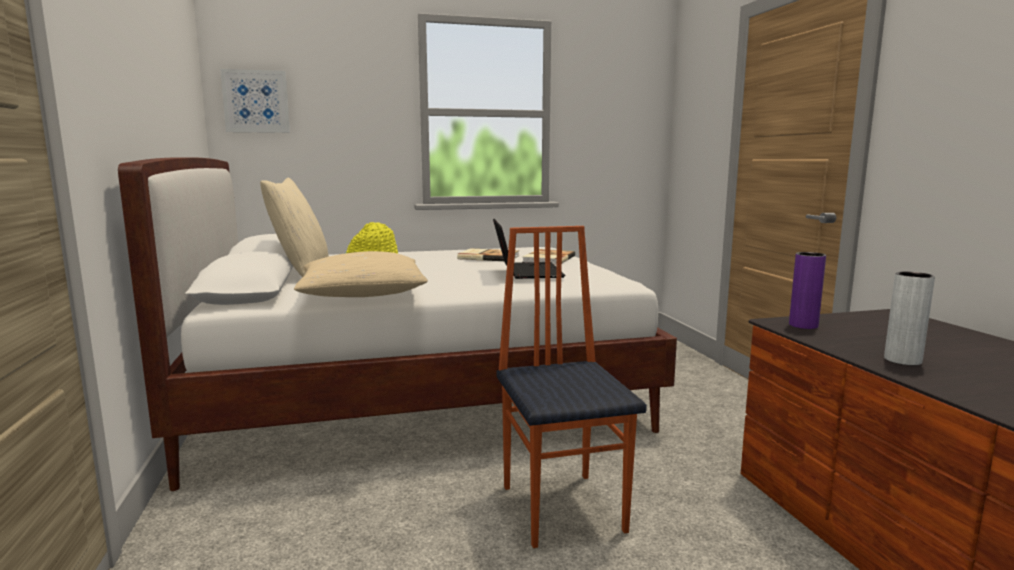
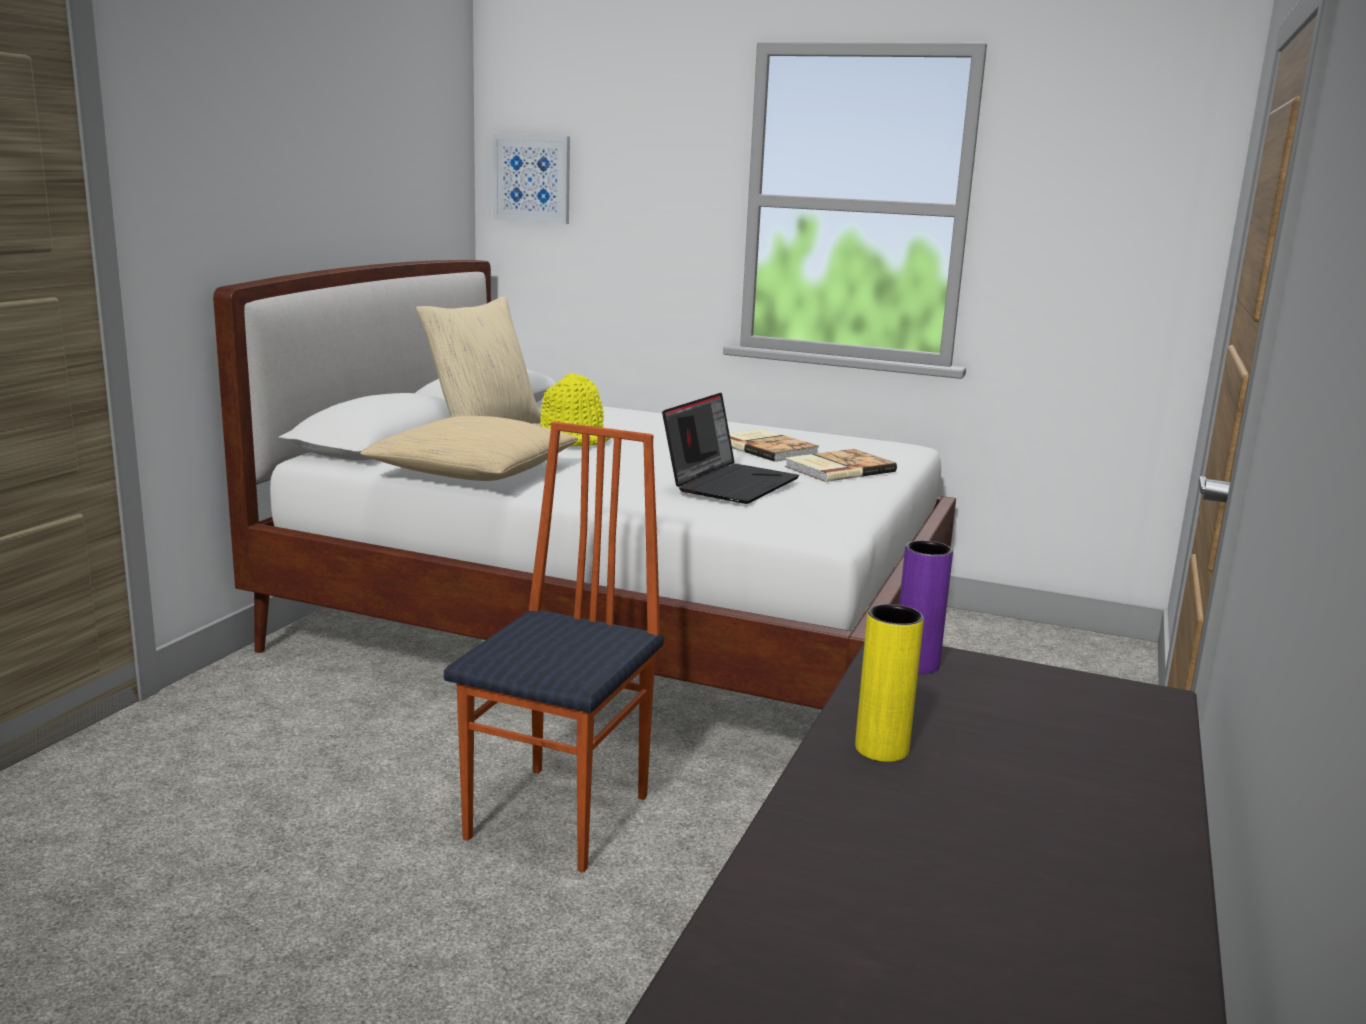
camera: 35 degrees right, 5 degrees up
grey vase [884,271,935,365] -> yellow vase [855,604,924,762]

